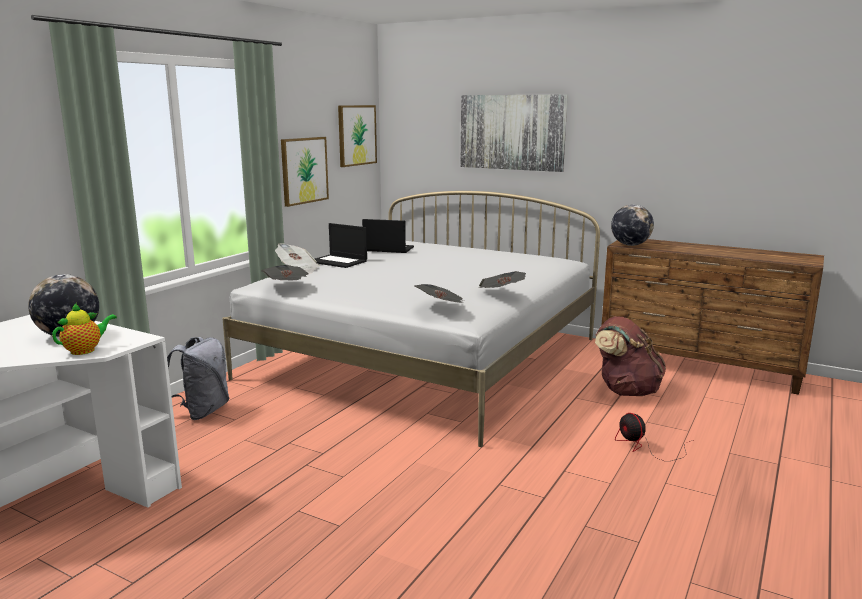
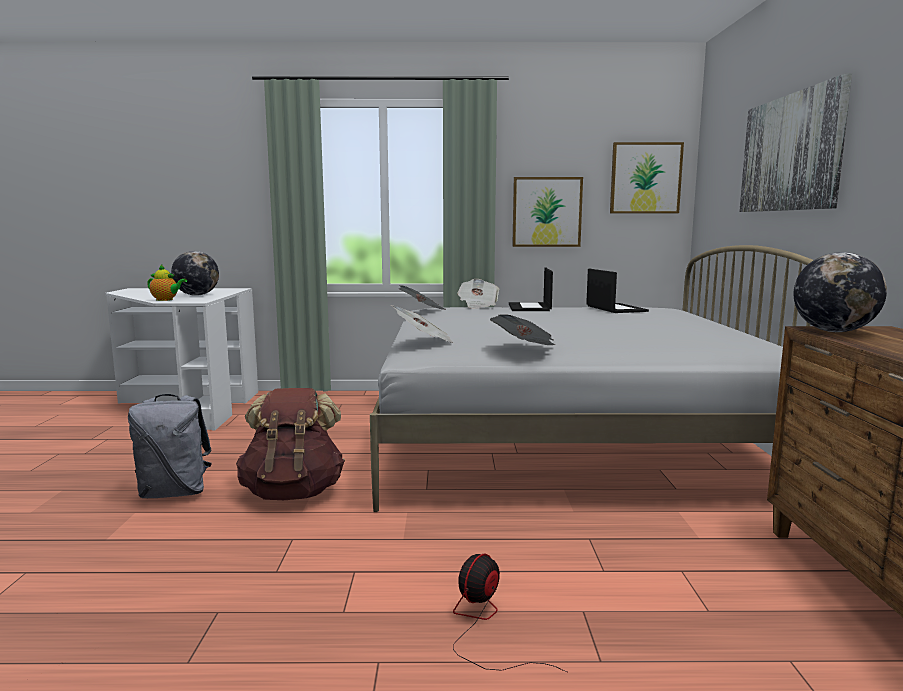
camera: 60 degrees right, 5 degrees down
grey backpack [167,337,229,420] -> grey backpack moved to [128,394,212,498]
brown backpack [595,316,666,396] -> brown backpack moved to [236,388,345,500]

